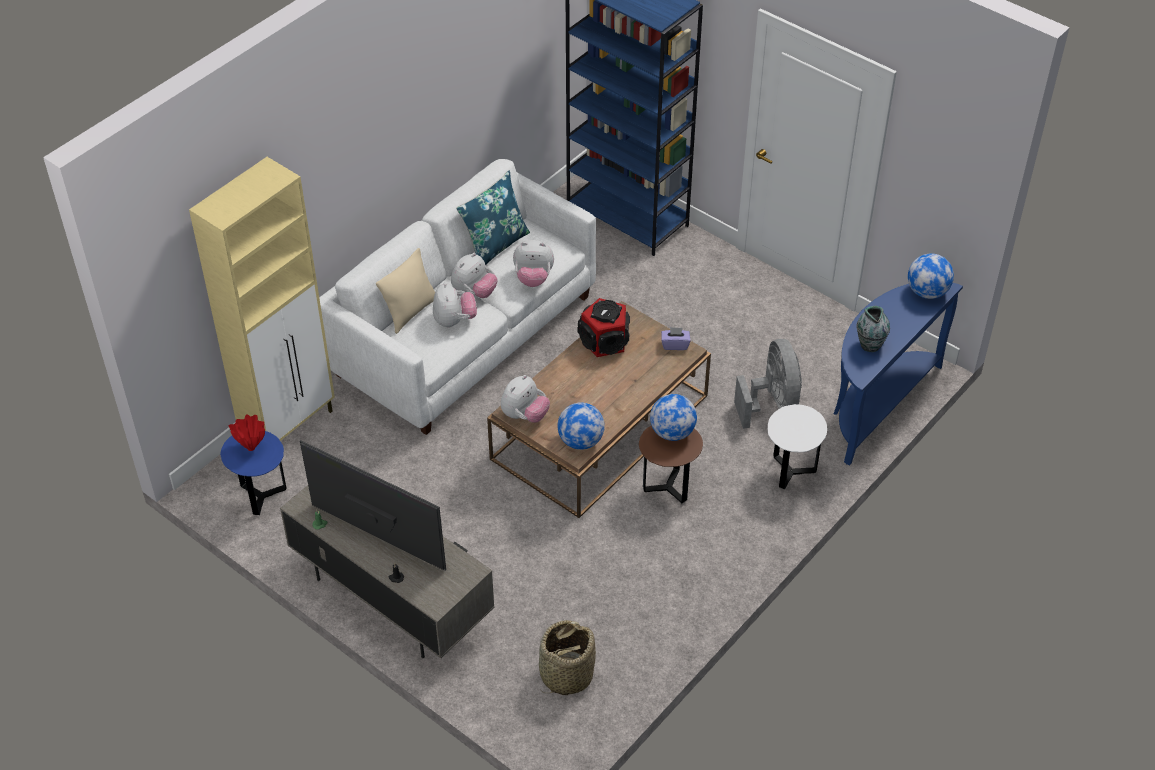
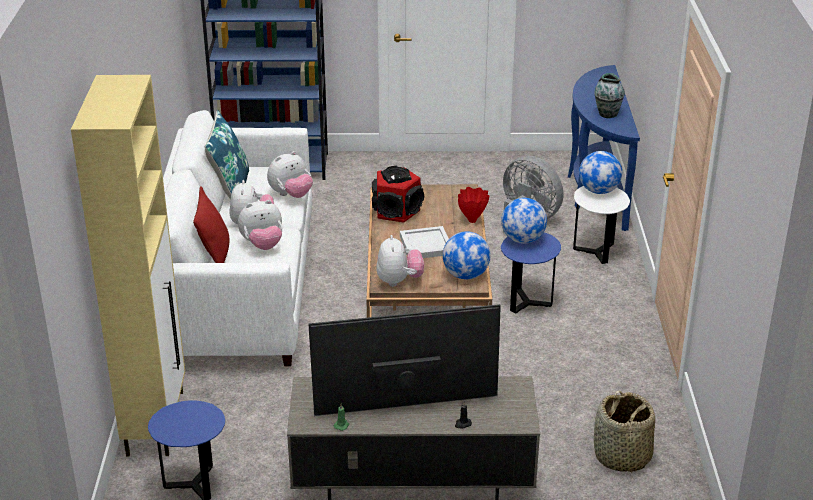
camera: 40 degrees left, 15 degrees down
red vase [228,414,265,451] -> red vase moved to [458,187,489,223]
beige pillow [376,248,435,334] -> red pillow [193,186,229,263]
plush toy [433,282,477,328] -> plush toy turned 120 degrees clockwise [238,200,282,250]
brown side table [639,426,703,503] -> blue side table [501,232,561,313]
purple tissue box [661,327,691,350] -> none
globe [908,253,954,299] -> globe moved to [579,151,622,194]
none -> white tray [400,226,449,258]

